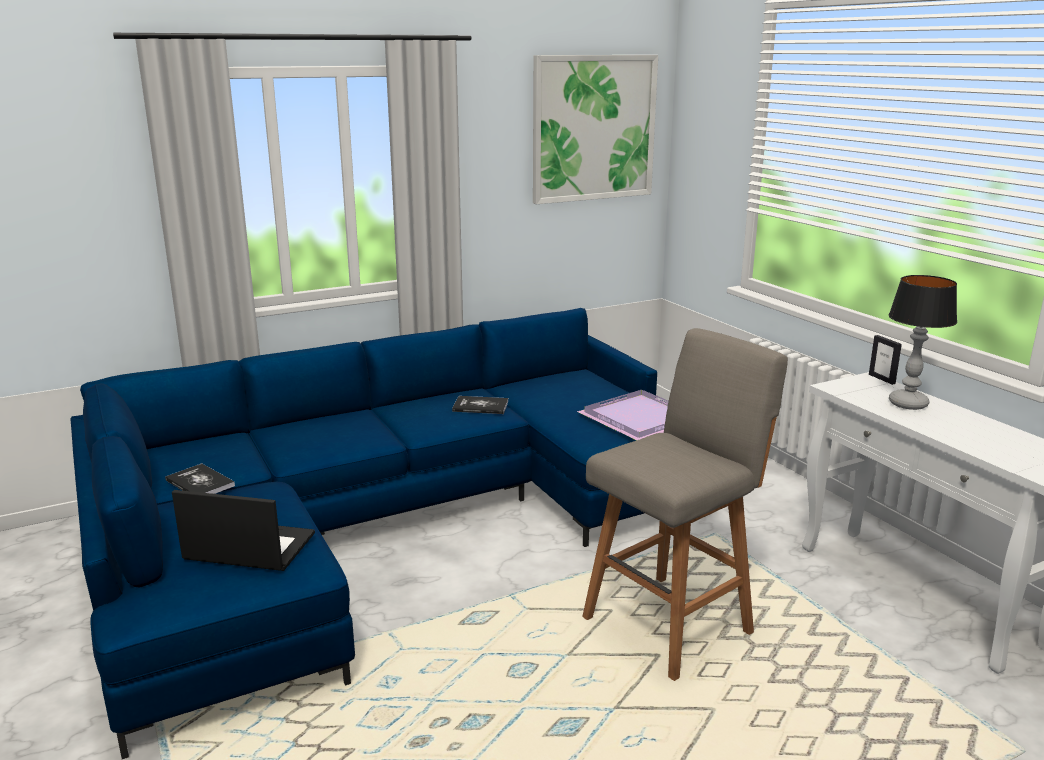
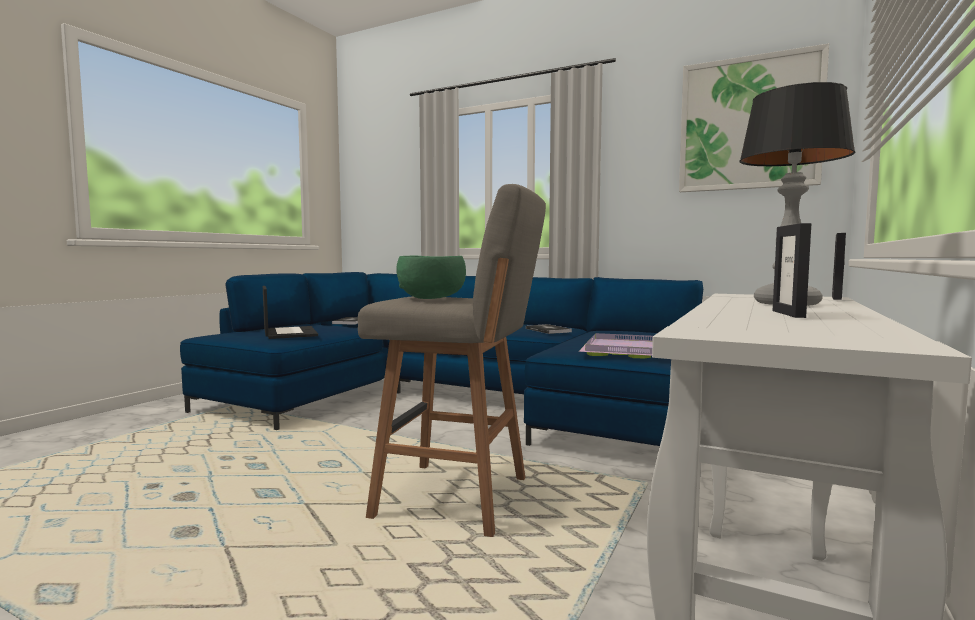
camera: 55 degrees right, 15 degrees down
none -> green bowl [396,256,466,299]
none -> picture frame [773,223,811,318]

